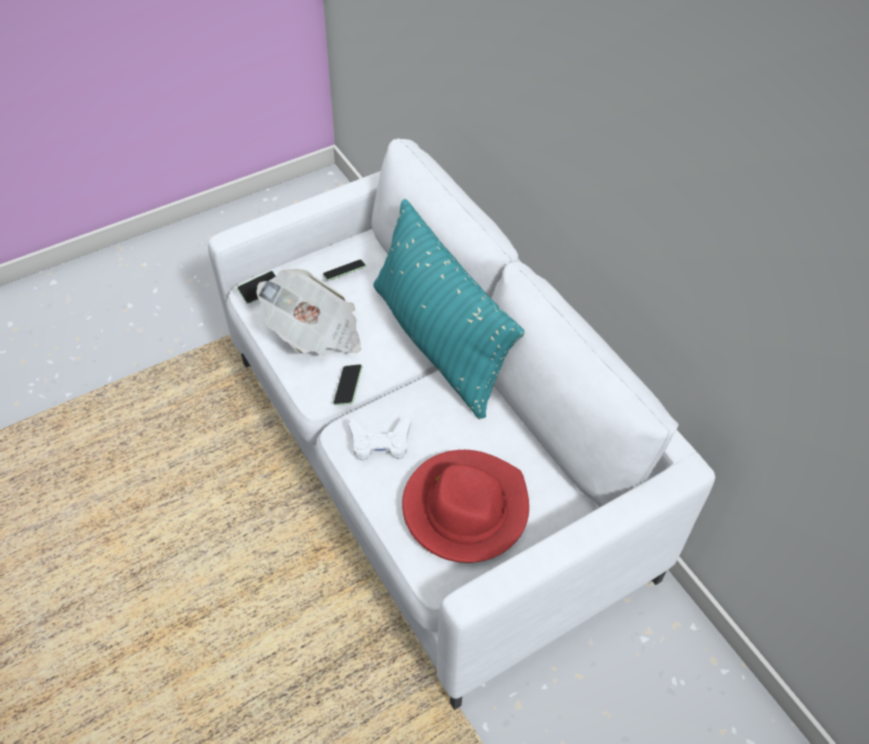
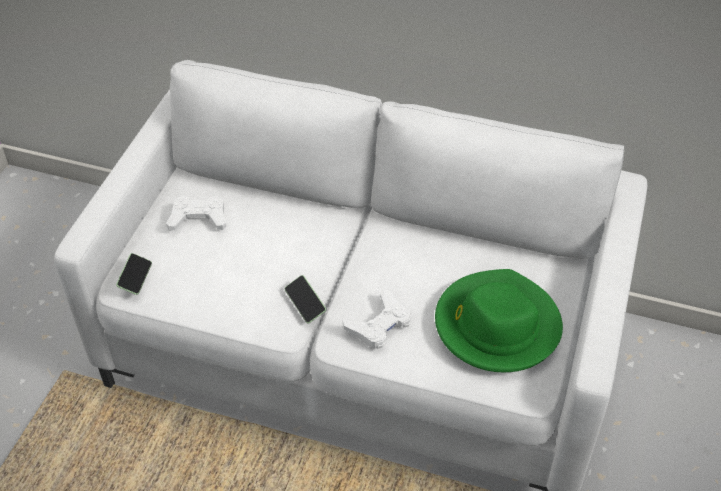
camera: 40 degrees left, 5 degrees down
newspaper [256,269,361,356] -> none
phone [323,259,366,281] -> white game controller [166,196,227,231]
turquoise pillow [373,199,524,419] -> none
red hat [402,450,529,563] -> green hat [435,269,563,372]

